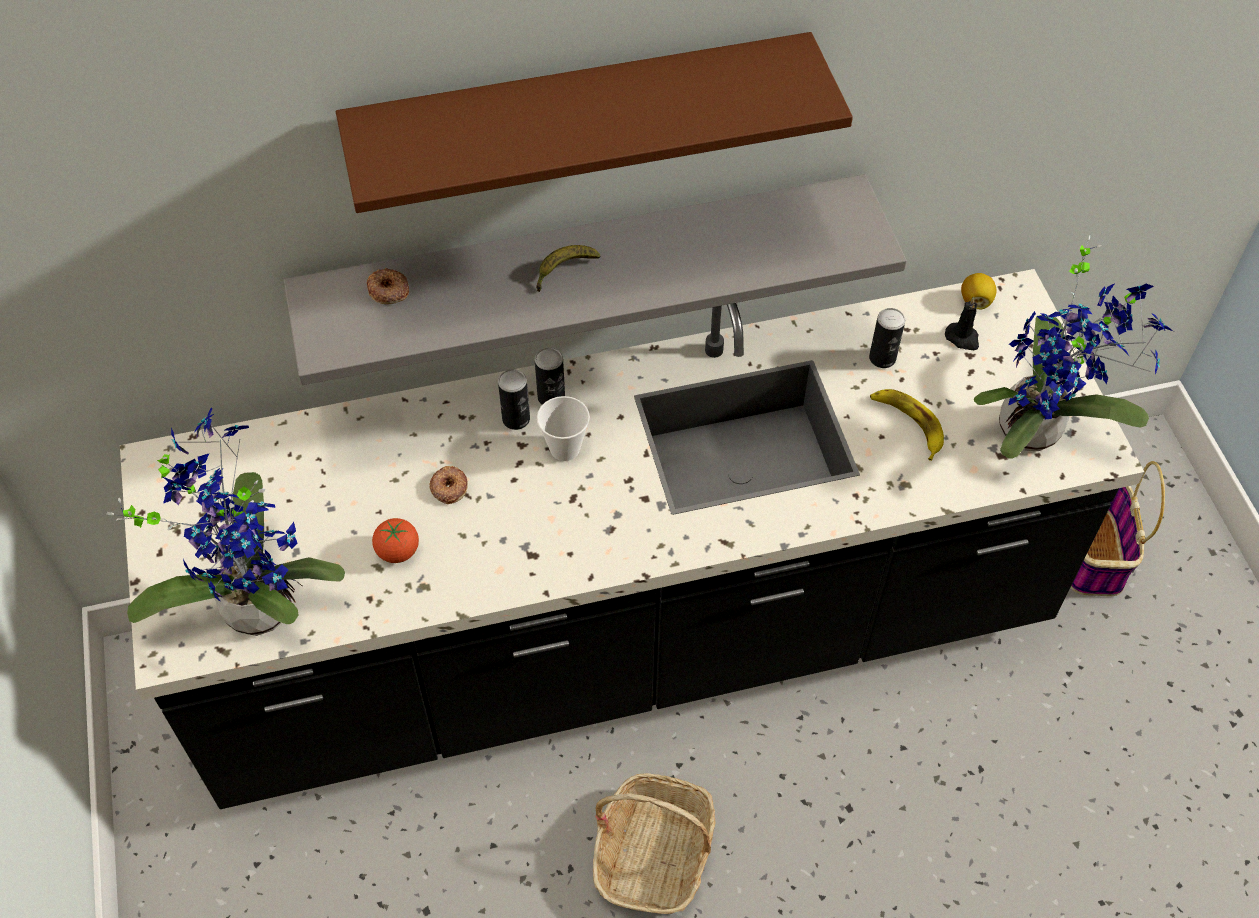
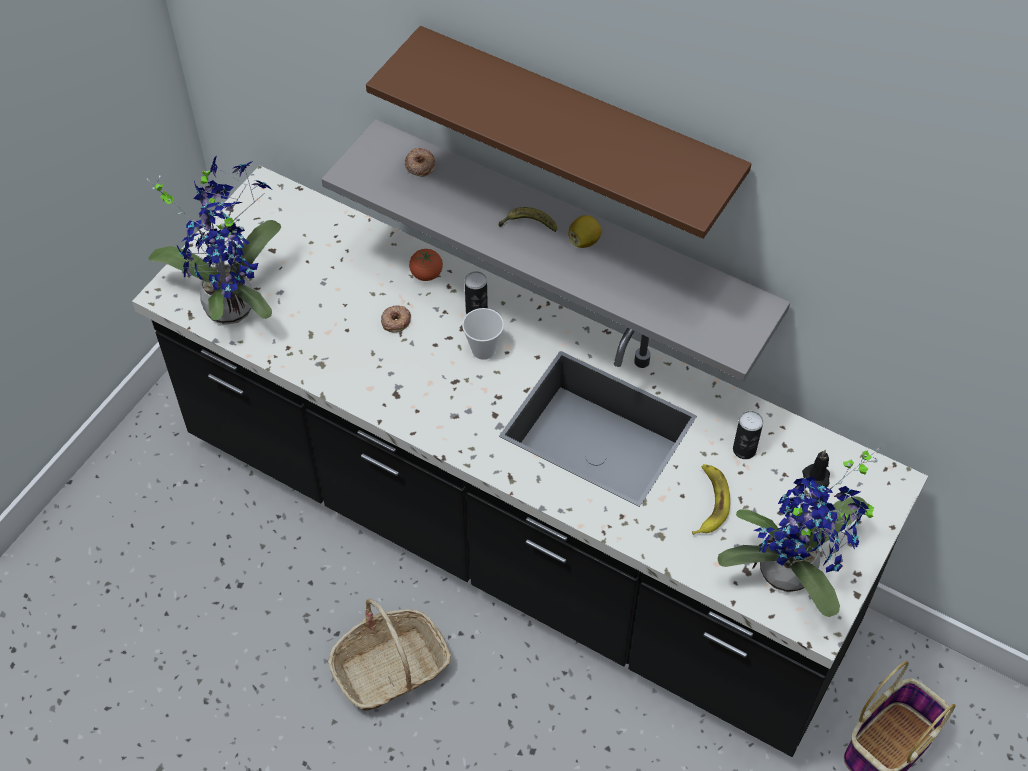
camera: 45 degrees right, 0 degrees up
tomato [372,518,419,563] -> tomato moved to [409,249,443,281]
can [535,347,565,405] -> none
lemon [961,273,996,309] -> lemon moved to [568,215,602,248]

